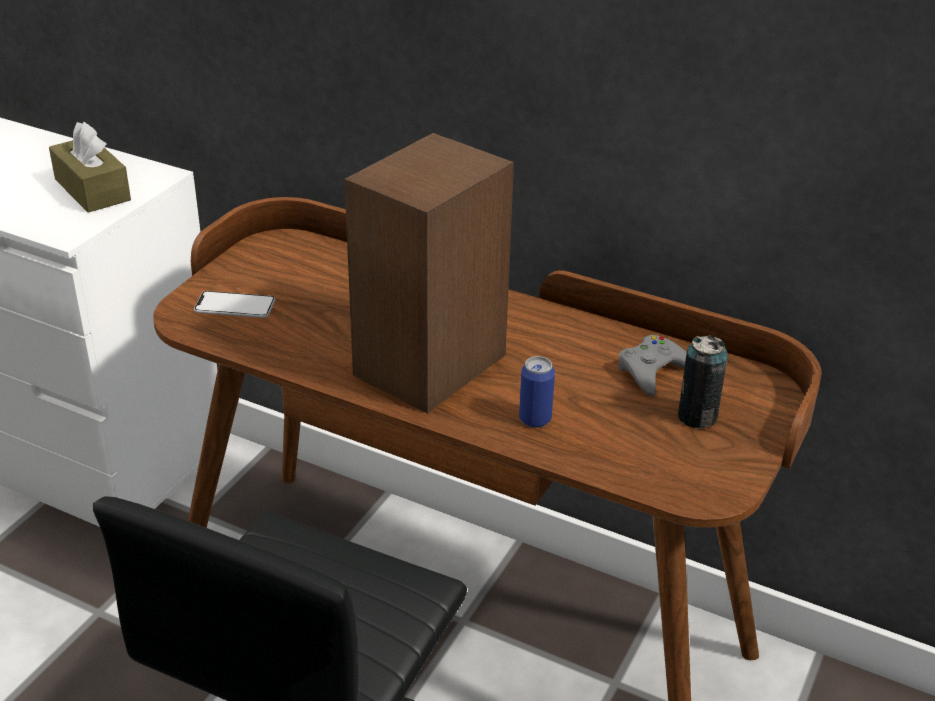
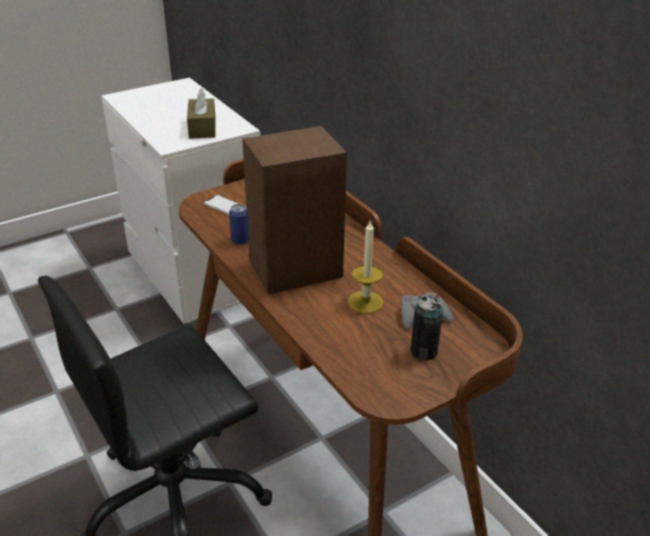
camera: 30 degrees right, 0 degrees up
can [519,356,555,428] -> can moved to [229,204,248,245]
none -> candle [348,221,383,313]

